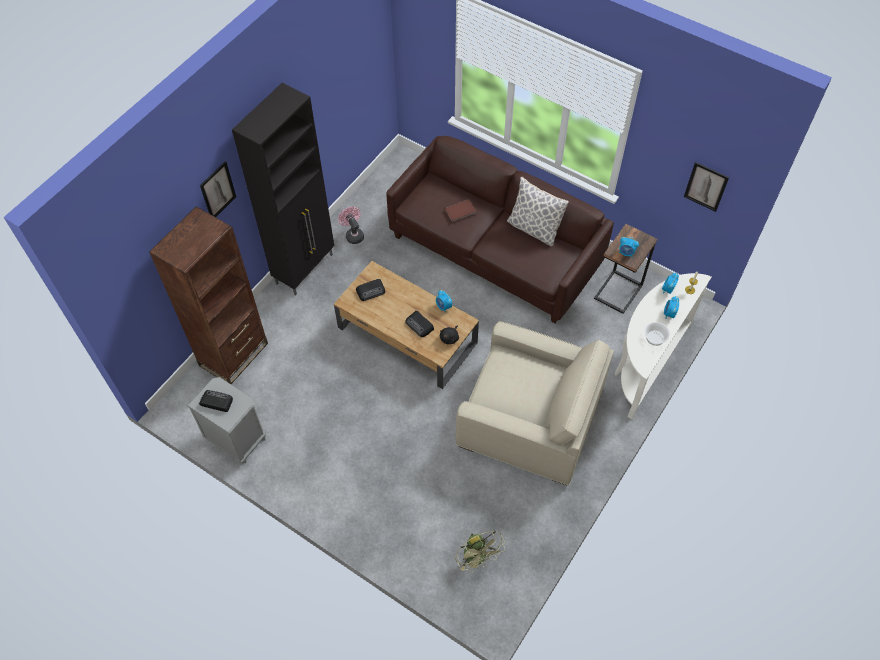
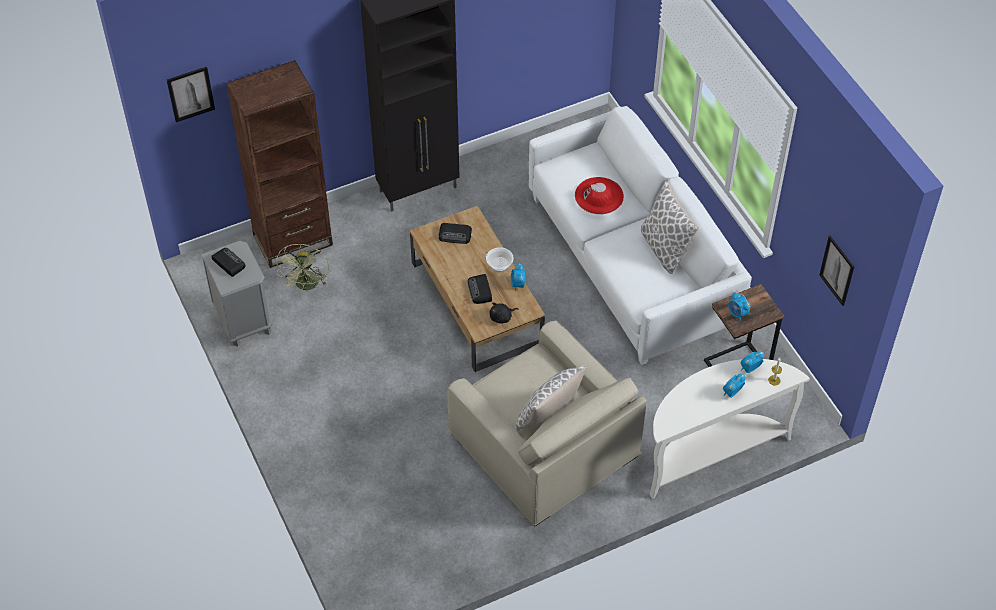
camera: 30 degrees right, 5 degrees down
picture [200,161,236,217] -> picture moved to [167,67,215,122]
pink fan [338,207,364,244] -> none
brown sofa [387,136,614,323] -> white sofa [529,106,752,365]
brown book [445,199,476,222] -> red hat [575,177,624,214]
green fan [455,531,505,572] -> green fan moved to [276,244,329,290]
bowl [644,322,670,346] -> bowl moved to [486,247,514,272]
none -> pillow [515,365,587,431]

